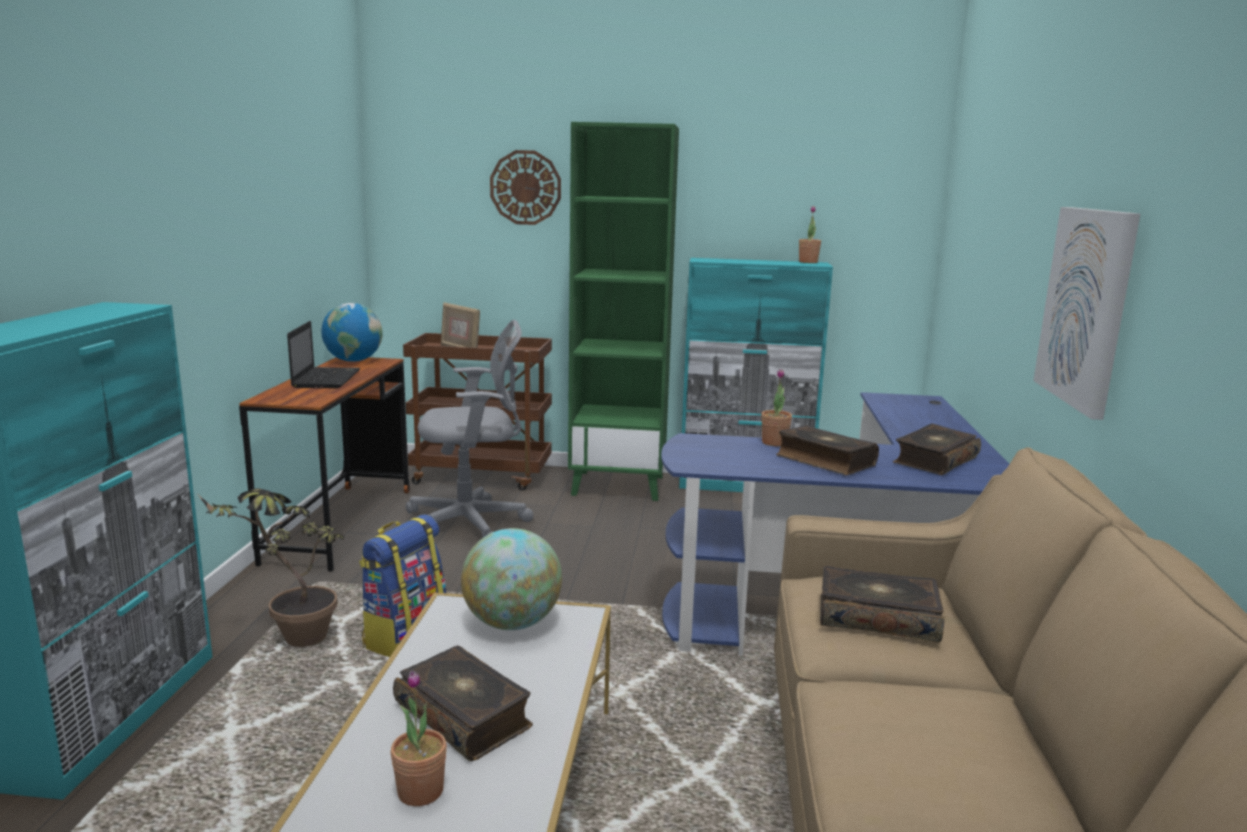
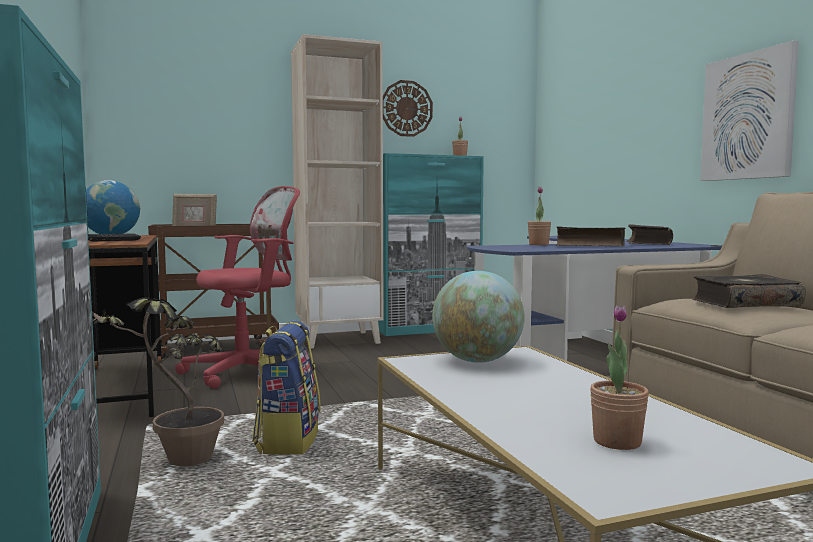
camera: 25 degrees left, 10 degrees down
book [393,646,533,761] -> none
grey office chair [406,320,534,538] -> red office chair [175,186,300,389]
wall clock [490,150,561,225] -> wall clock moved to [383,80,433,137]
green bookcase [568,122,679,501] -> beige bookcase [291,34,384,349]

